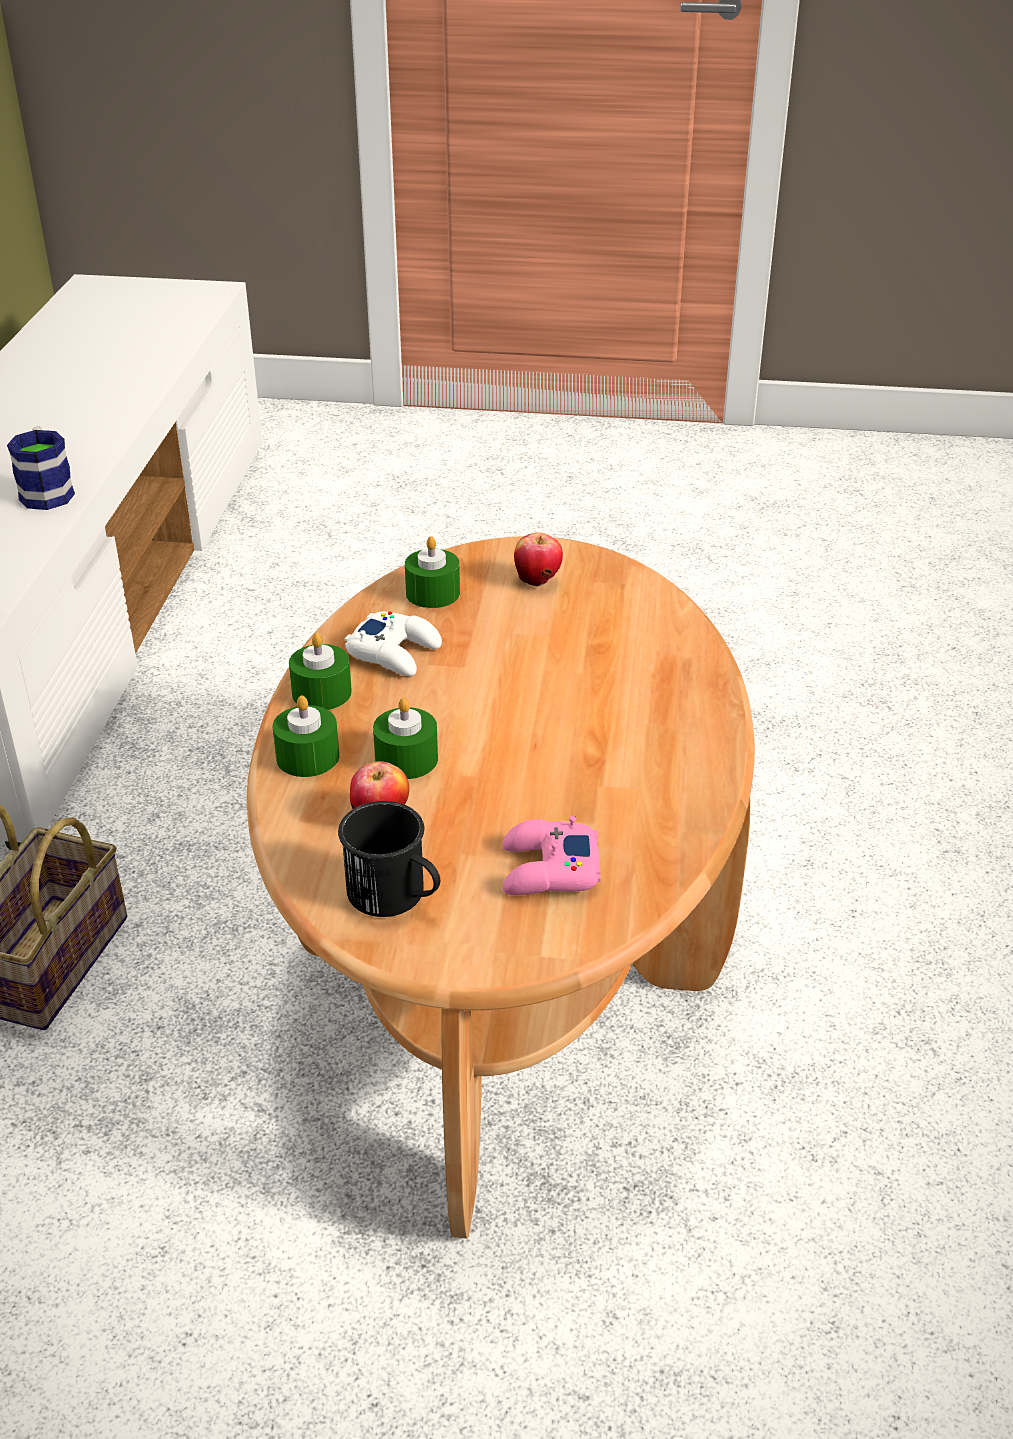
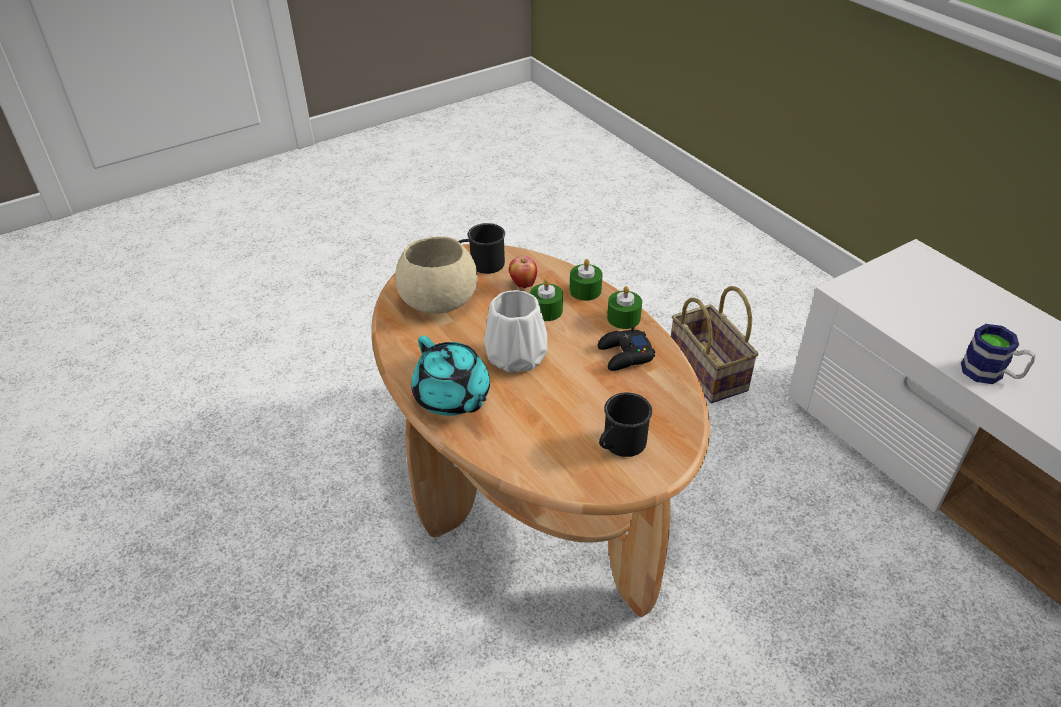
camera: 140 degrees right, 5 degrees up
white game controller [345,612,442,676] -> black game controller [598,326,655,371]
green candle [405,536,460,608] -> none
pink game controller [503,816,601,895] -> beige bowl [395,236,478,313]
apple [514,532,563,587] -> black mug [599,393,652,457]
none -> turquoise teapot [411,336,490,416]
none -> white vase [484,290,547,372]

